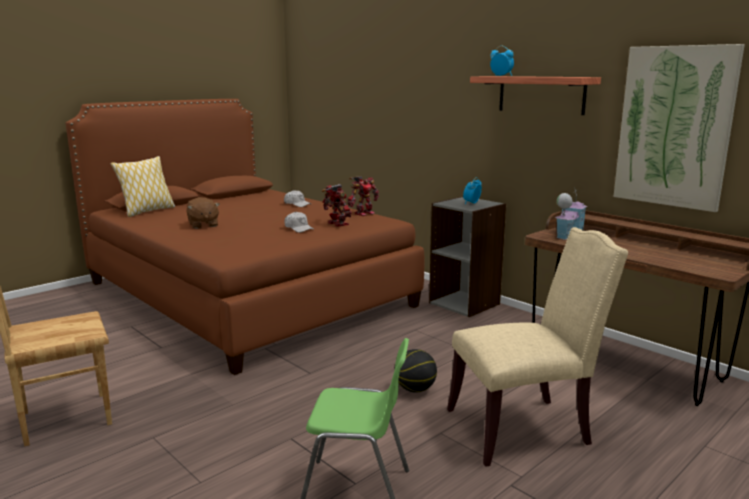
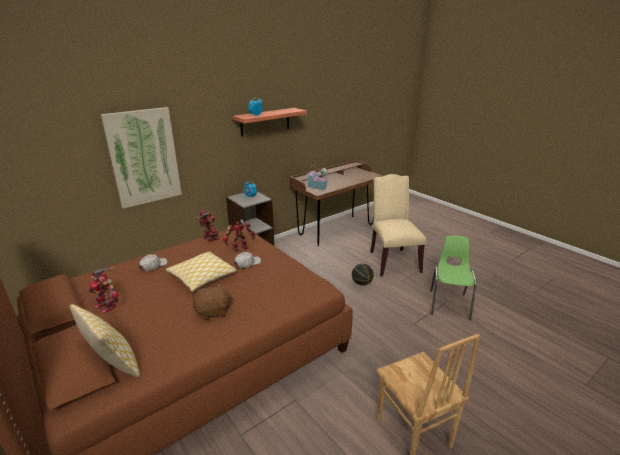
camera: 85 degrees left, 10 degrees up
picture [613,44,745,212] -> picture moved to [101,107,182,209]
none -> toy robot [89,267,119,313]
none -> pillow [166,251,237,292]

